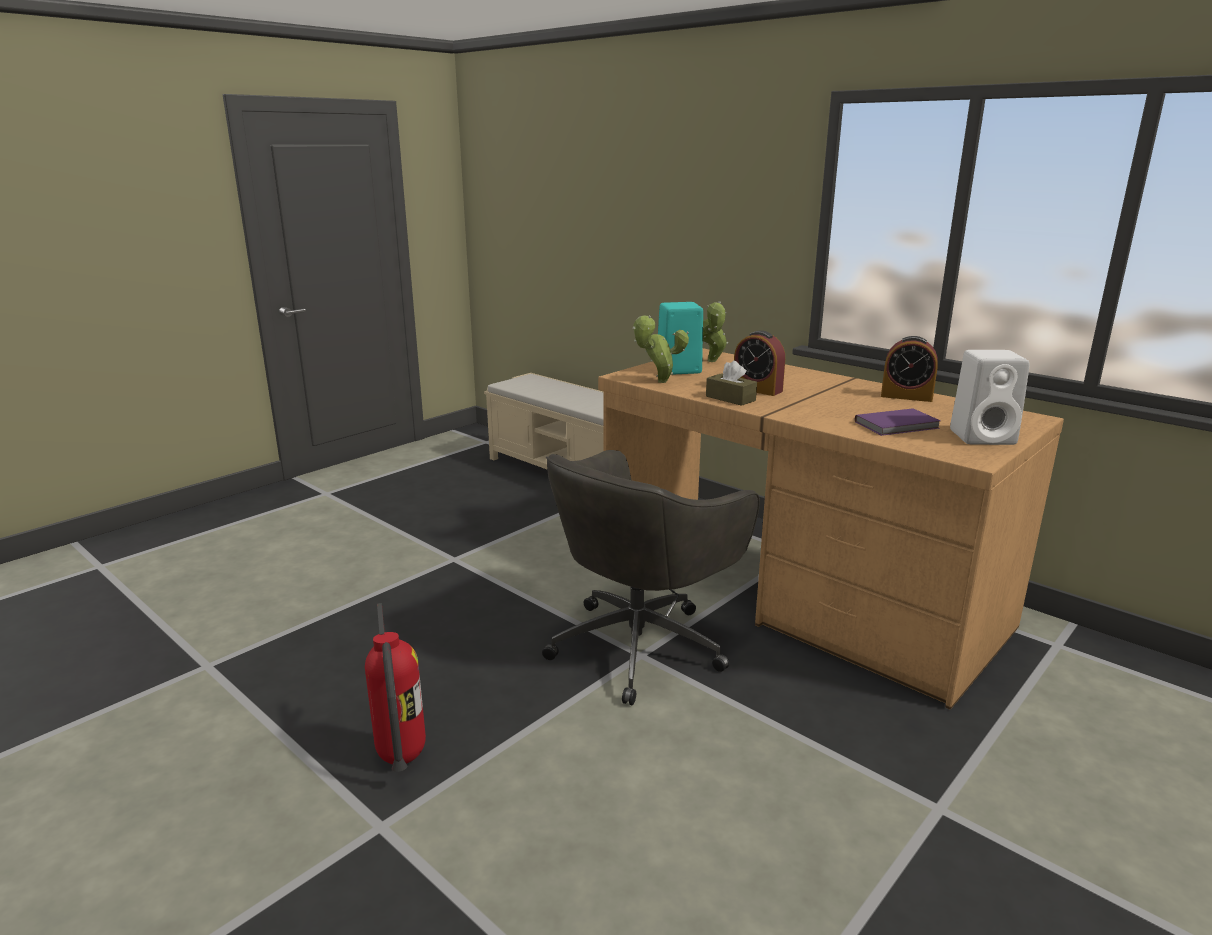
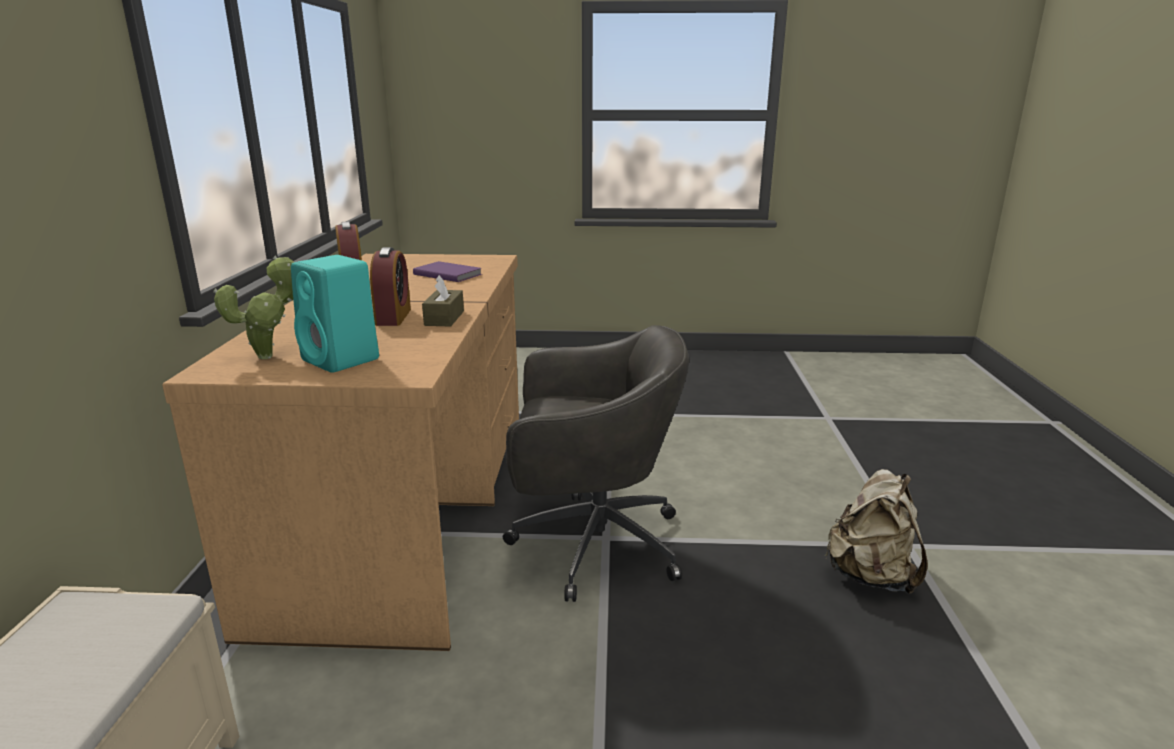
camera: 130 degrees left, 0 degrees up
fire extinguisher [365,603,426,772] -> beige backpack [825,469,928,595]
potted plant [633,315,689,383] -> none
white speaker [950,350,1030,445] -> none

